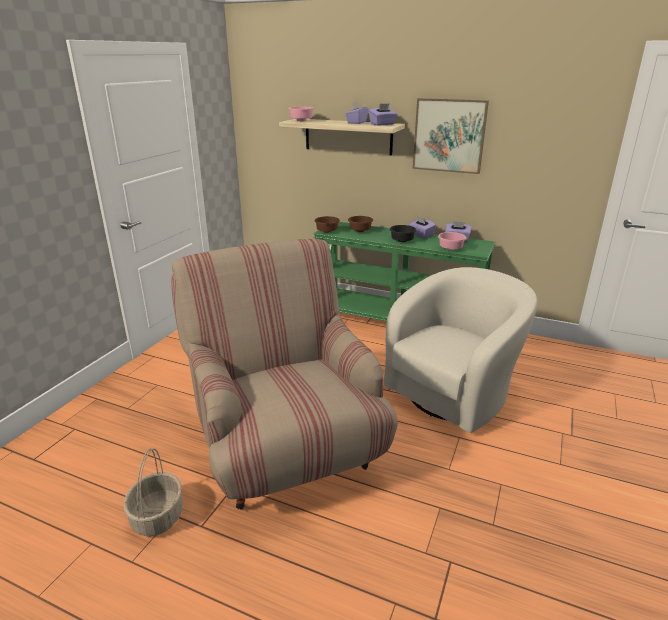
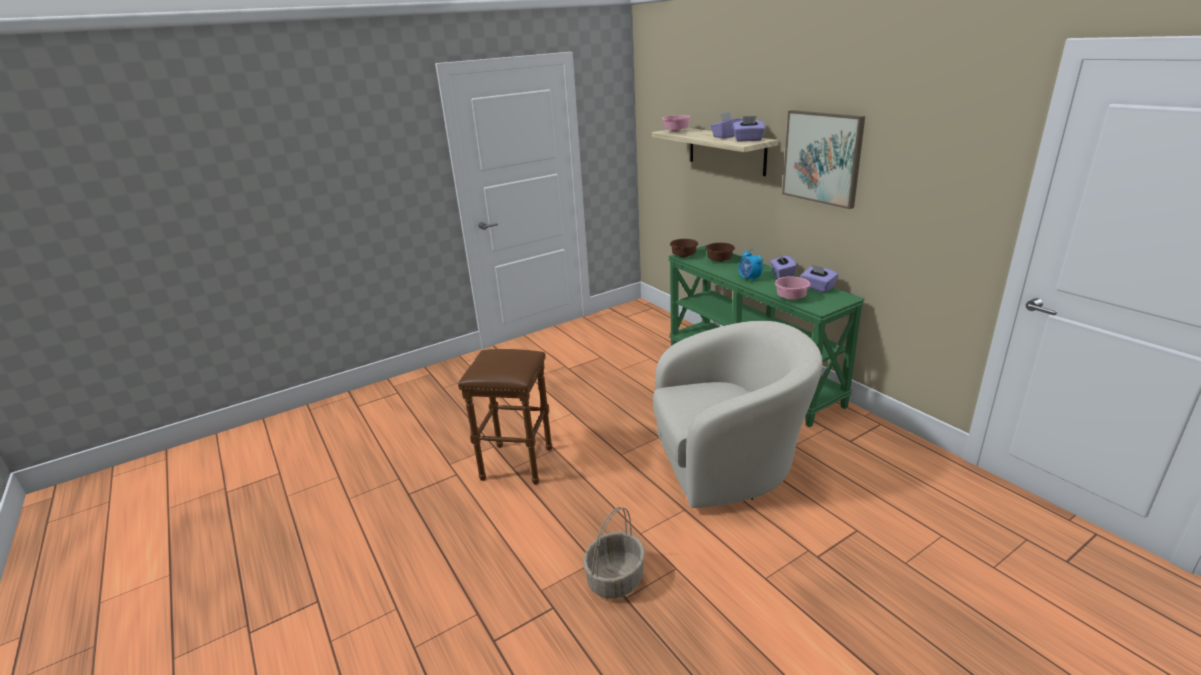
camera: 35 degrees right, 0 degrees up
basket [123,448,183,537] -> basket moved to [583,507,645,599]
beige armchair [171,239,398,510] -> brown stool [458,349,552,484]
black bowl [390,225,416,242] -> alarm clock [739,249,763,283]

